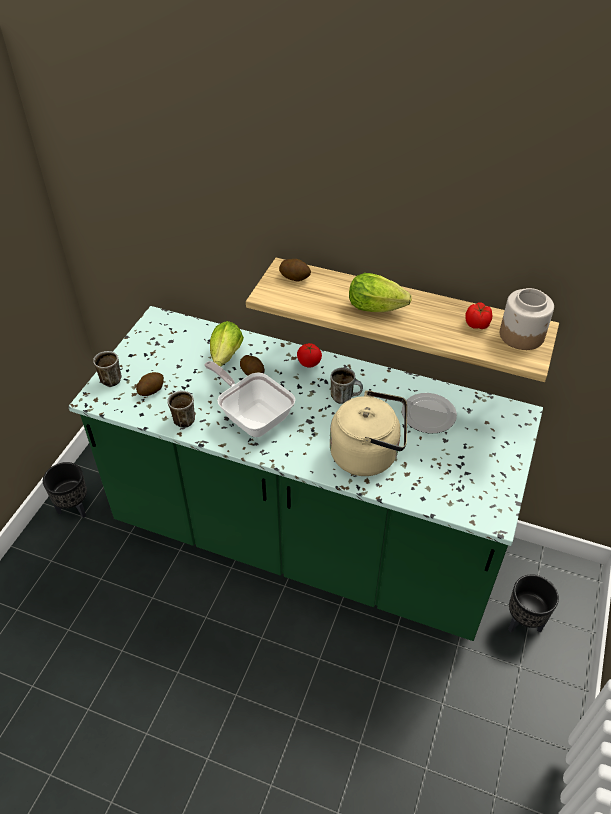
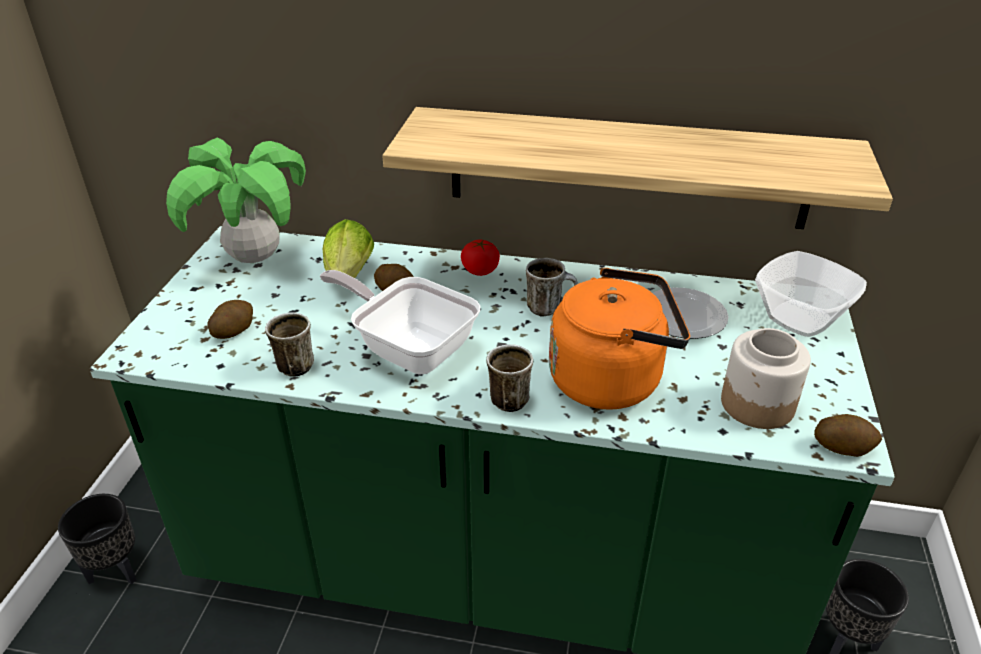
camera: 10 degrees left, 10 degrees down
mug [93,351,122,387] -> mug moved to [486,344,533,412]
potato [279,259,311,281] -> potato moved to [814,414,882,457]
beige kettle [330,391,407,476] -> orange kettle [549,268,690,410]
lettuce [349,273,412,312] -> none
tomato [465,302,492,329] -> none
jar [500,288,554,350] -> jar moved to [721,328,811,429]
none -> potted plant [166,138,306,263]
none -> bowl [755,251,867,337]

